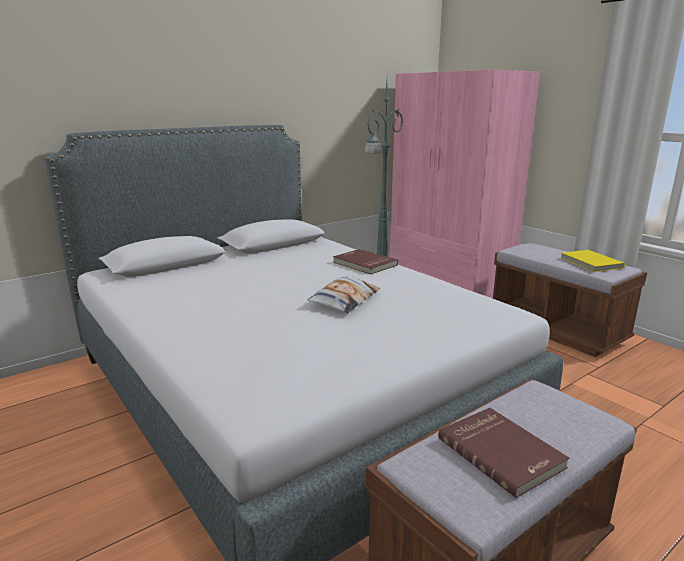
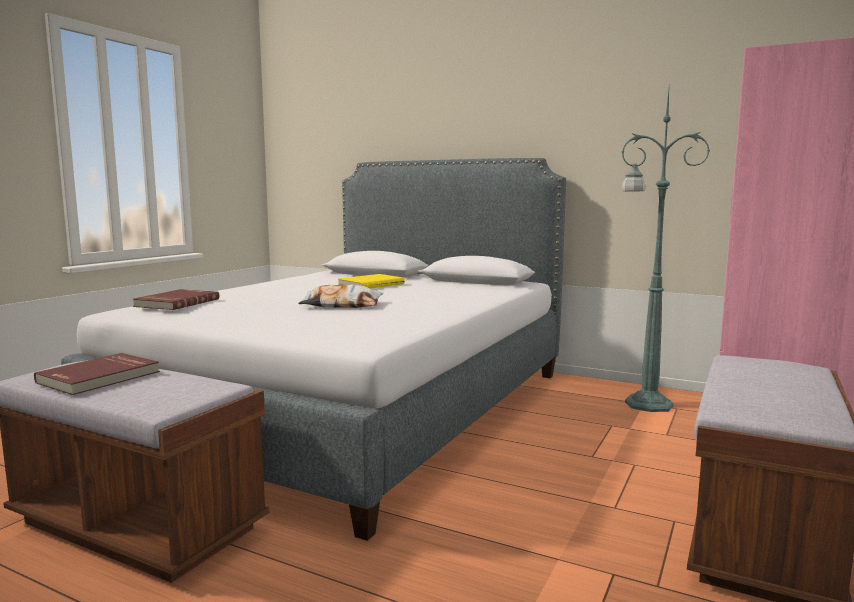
camera: 65 degrees right, 10 degrees down
red book [333,249,398,274] -> red book moved to [133,289,219,310]
yellow book [561,250,625,272] -> yellow book moved to [338,274,405,288]

